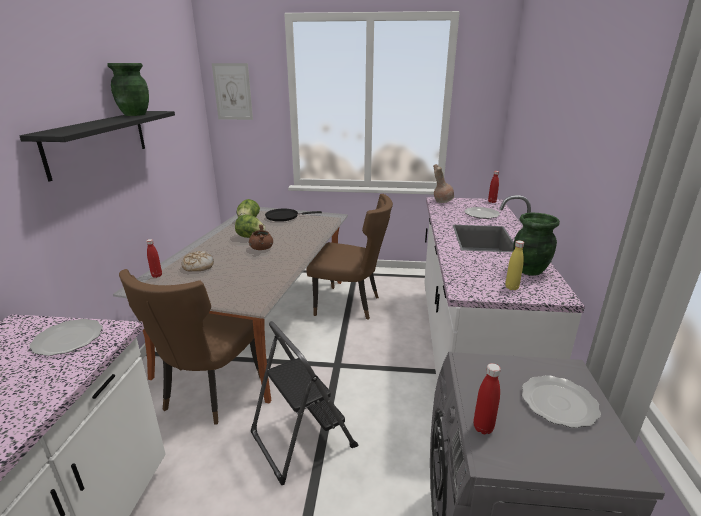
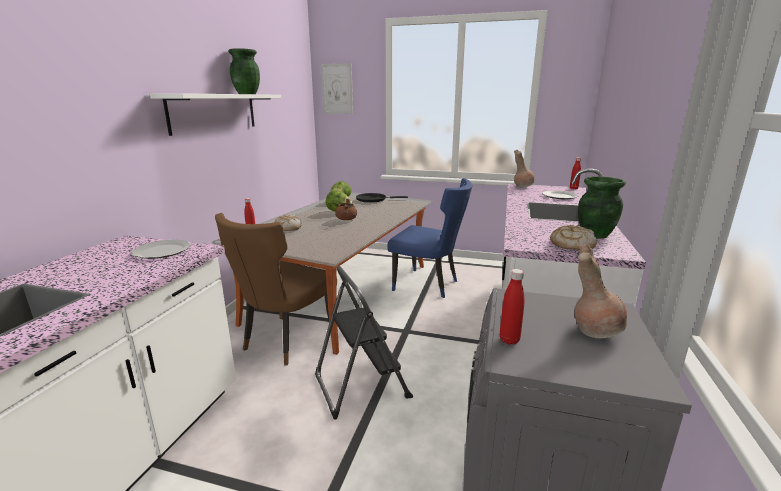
camera: 10 degrees right, 5 degrees down
black shelf [19,111,175,182] -> white shelf [150,93,281,136]
brown chair [306,194,393,320] -> blue chair [387,178,473,298]
yellow bottle [505,240,524,290] -> bread [550,225,597,250]
plate [522,375,601,428] -> brown vase [574,244,627,338]

